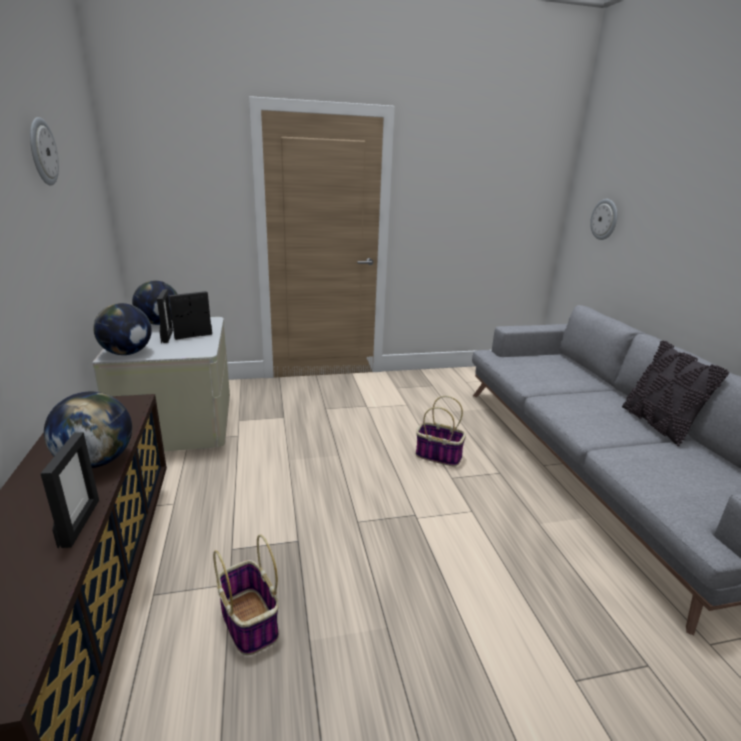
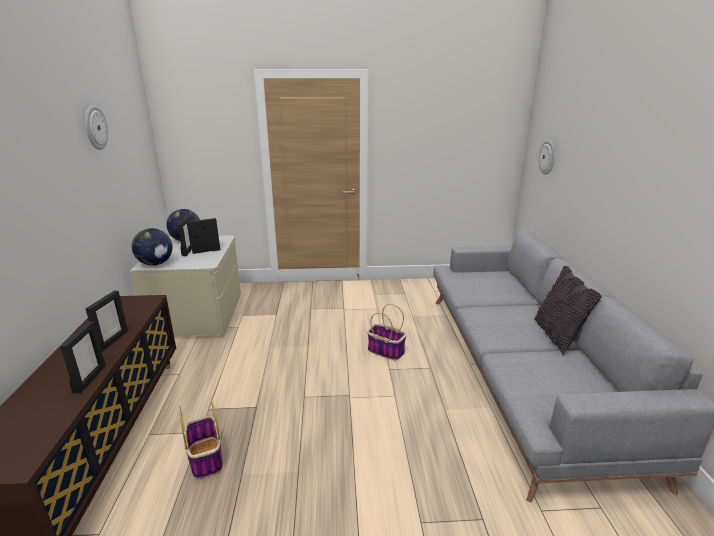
camera: 10 degrees right, 0 degrees up
globe [44,392,132,468] -> picture frame [86,290,128,351]

